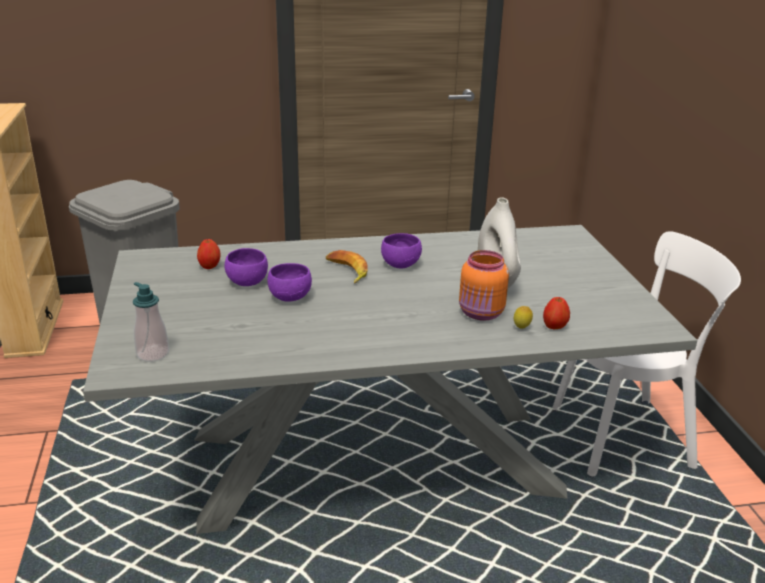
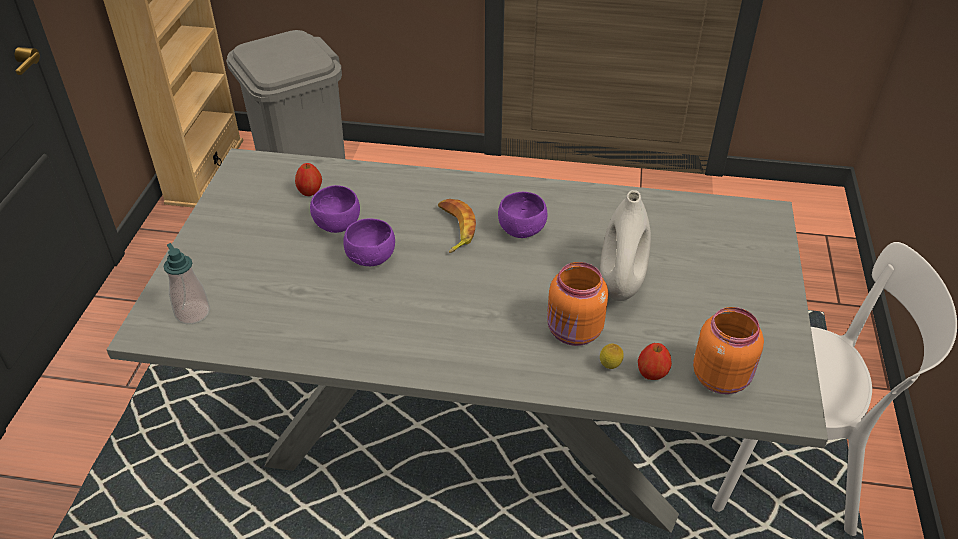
camera: 20 degrees right, 15 degrees up
none -> orange jar [693,307,764,394]

